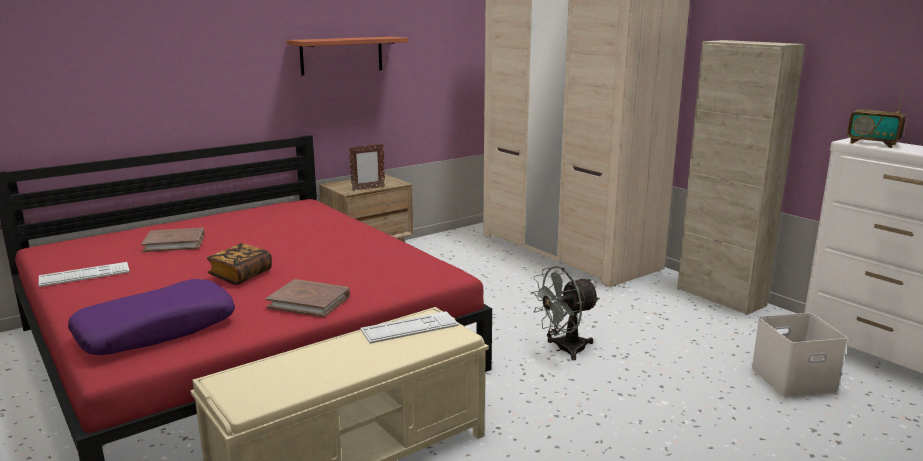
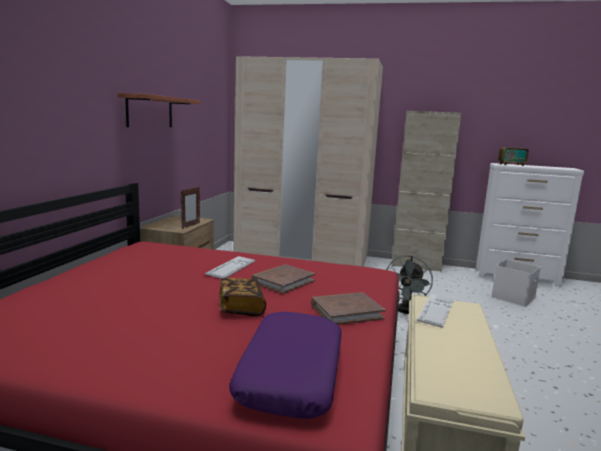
camera: 40 degrees left, 5 degrees down
keyboard [39,262,130,287] -> keyboard moved to [205,256,255,279]
brown book [142,228,205,252] -> brown book moved to [251,264,315,294]

